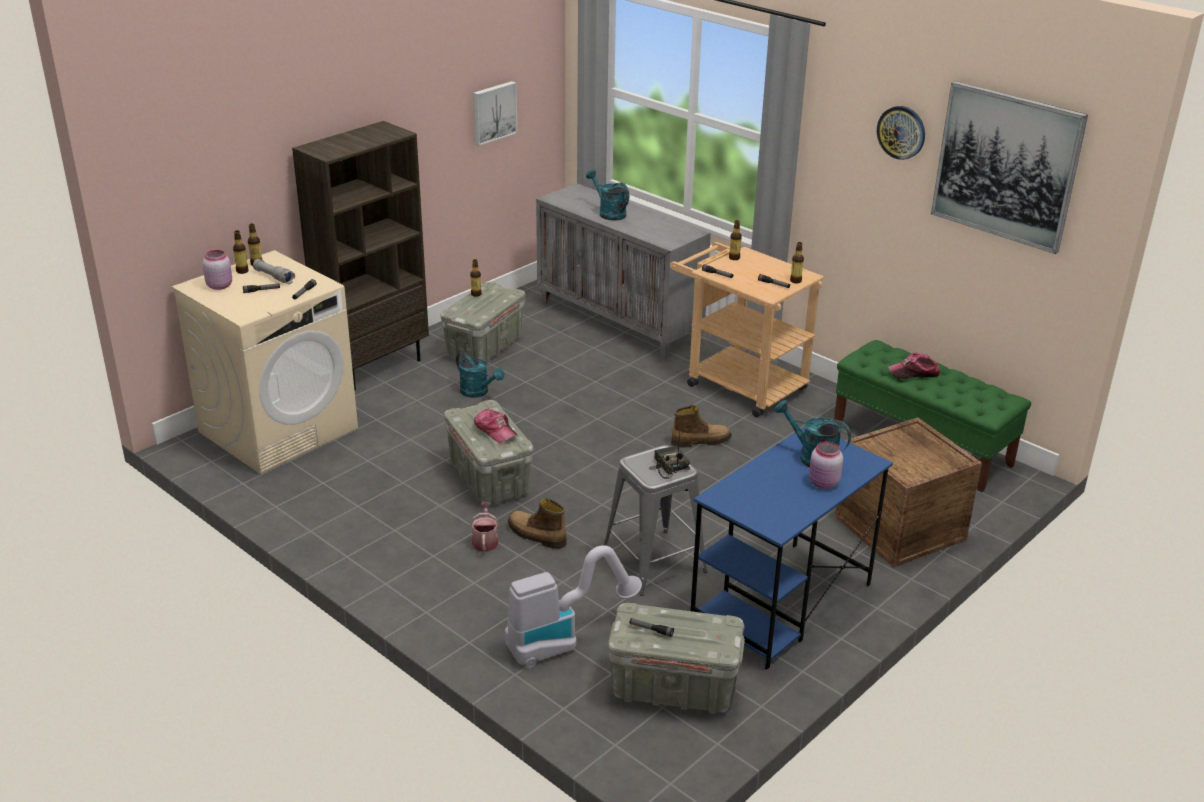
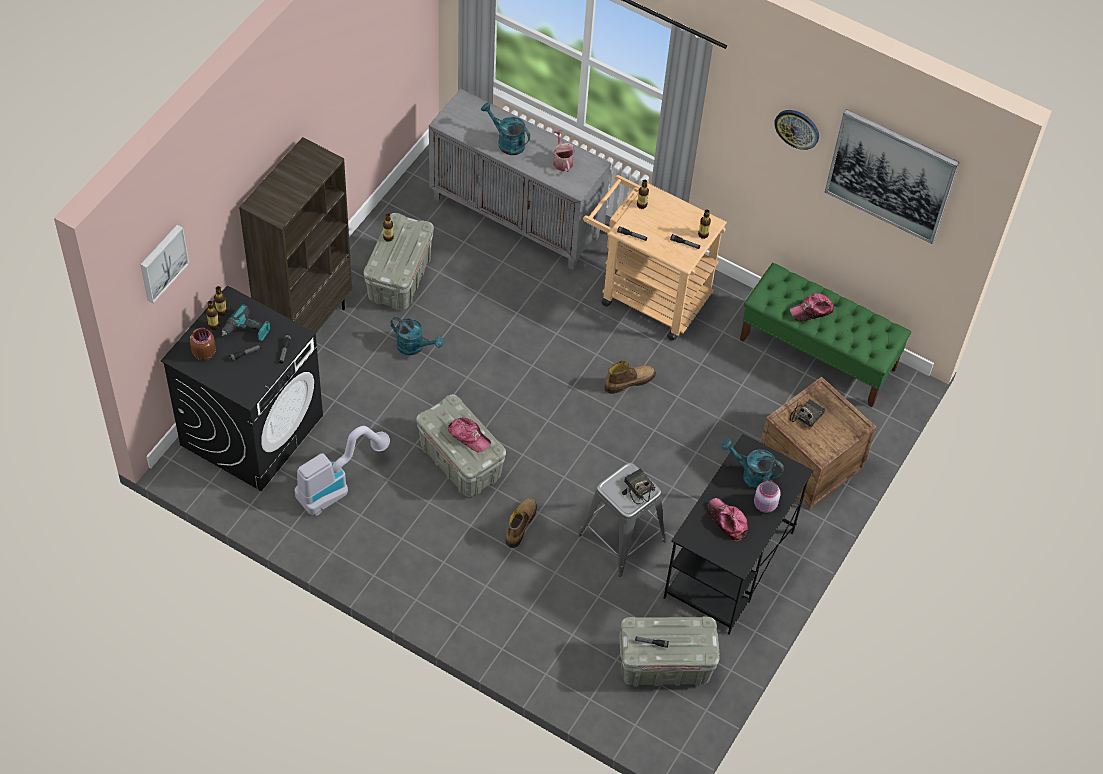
camera: 15 degrees left, 25 degrees up
beige washing machine [171,250,358,474] -> black washing machine [161,285,323,491]
pink jar [202,250,232,290] -> brown jar [190,328,216,360]
grey flashlight [253,259,295,284] -> power drill [222,304,270,341]
watering can [470,503,499,552] -> watering can moved to [553,130,575,172]
picture [473,81,517,146] -> picture moved to [140,225,189,303]
vacuum cleaner [505,545,642,668] -> vacuum cleaner moved to [295,426,390,516]
boot [508,498,567,549] -> boot turned 90 degrees clockwise [505,498,537,548]
blue desk [690,427,893,670] -> black desk [663,434,814,634]
none -> cap [707,498,748,541]
none -> radio [790,399,825,429]

